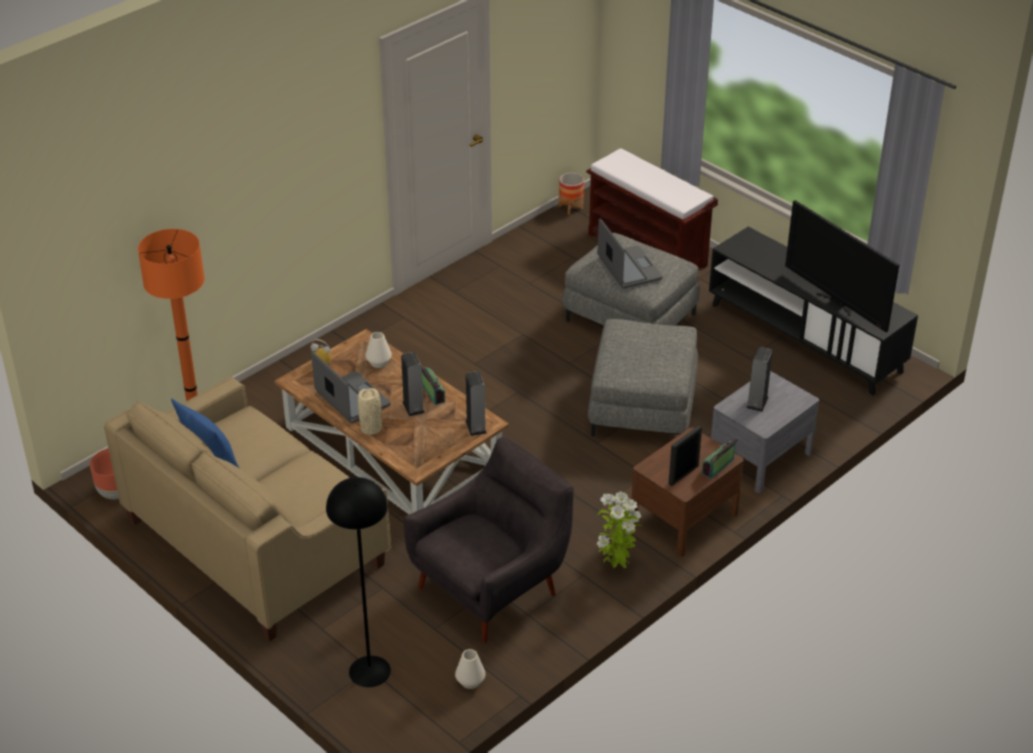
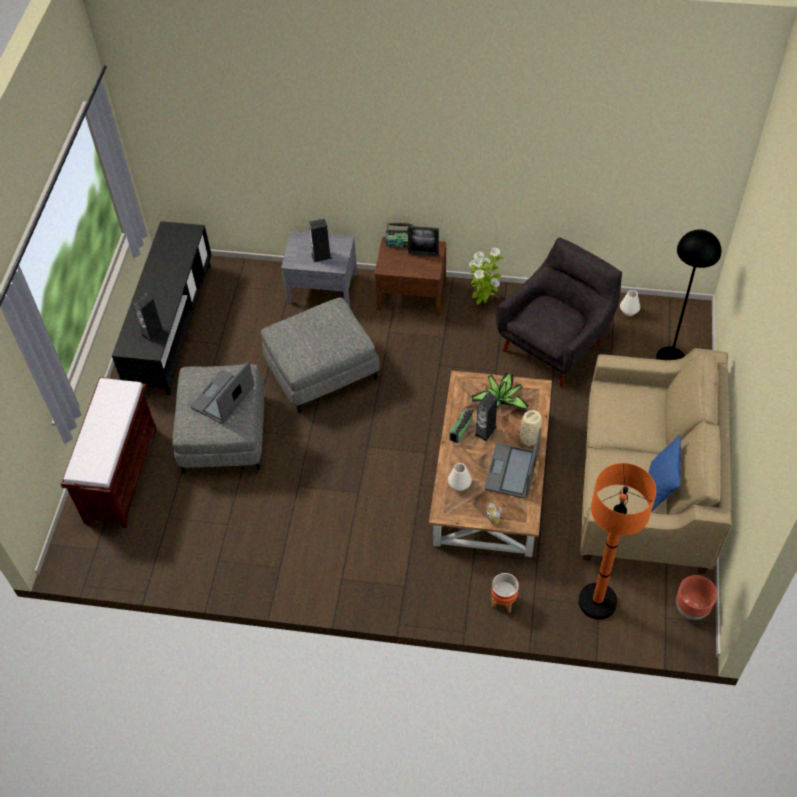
camera: 125 degrees left, 15 degrees up
grey armchair [404,437,574,643] -> grey armchair turned 120 degrees clockwise [496,238,622,387]
speaker [465,371,487,436] -> speaker moved to [133,293,164,342]
planter [559,173,584,215] -> planter moved to [491,573,519,613]
television [785,200,899,332] -> none
none -> potted plant [472,372,528,411]

